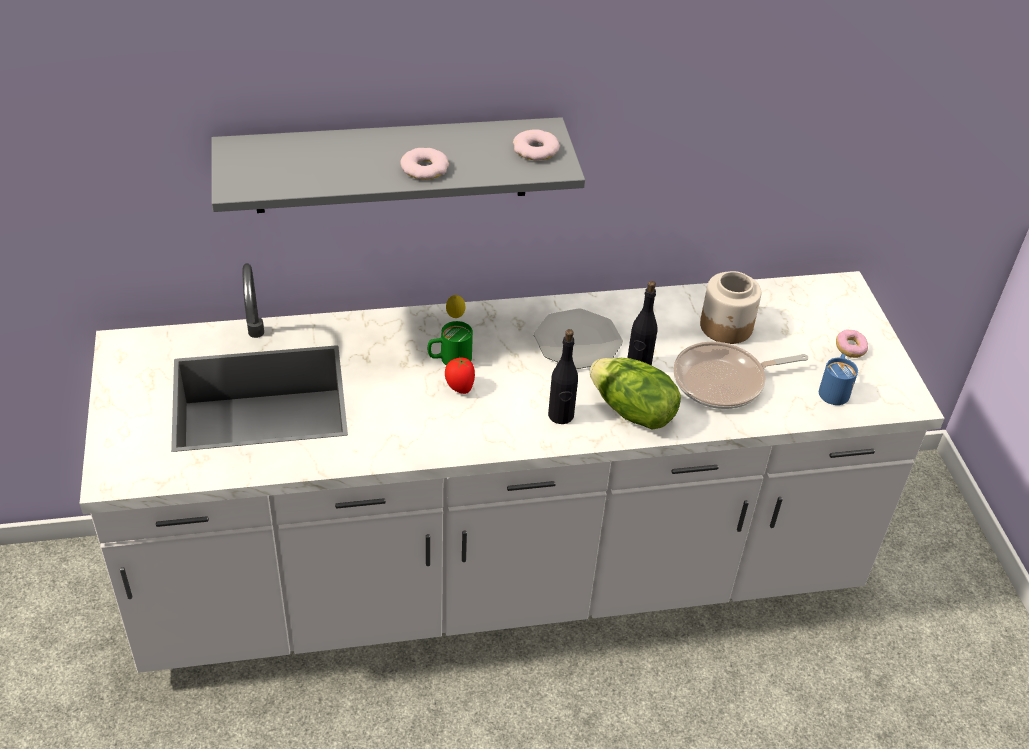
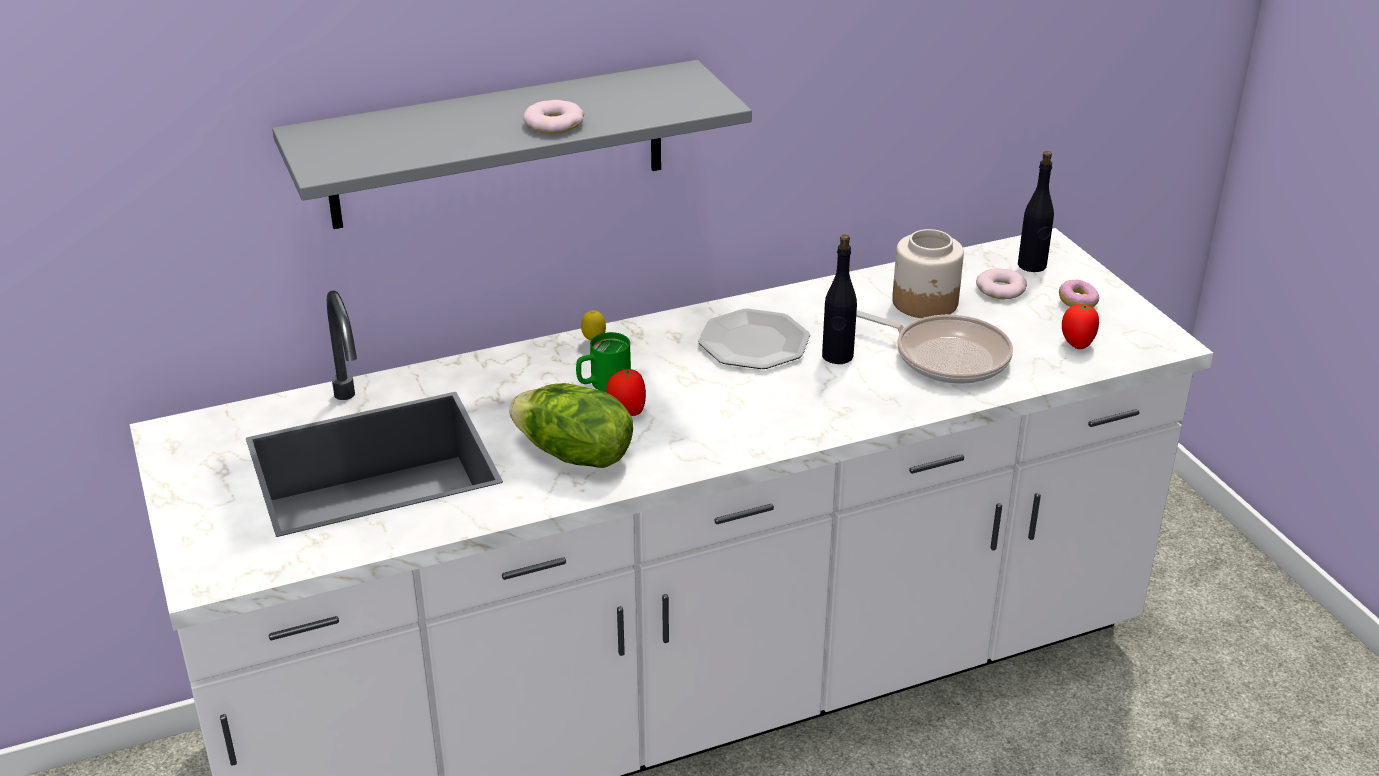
camera: 10 degrees left, 10 degrees down
donut [513,129,560,161] -> donut moved to [976,268,1027,299]
black bottle [548,329,578,424] -> black bottle moved to [1018,151,1054,272]
lettuce [590,358,681,429] -> lettuce moved to [509,383,633,468]
frying pan [673,341,809,409] -> frying pan turned 120 degrees counterclockwise [856,310,1013,384]
blue mug [819,354,858,405] -> tomato [1062,303,1099,349]

